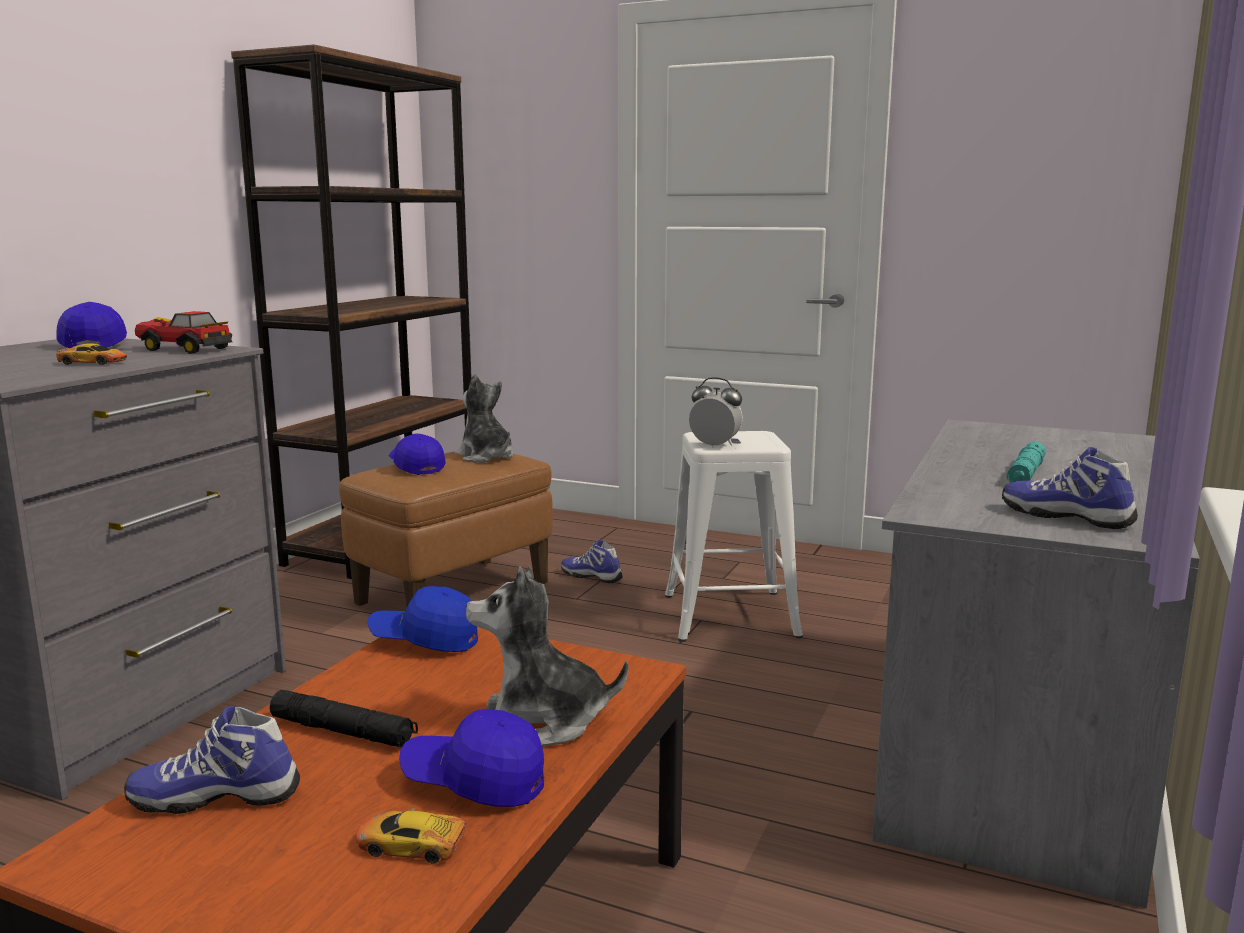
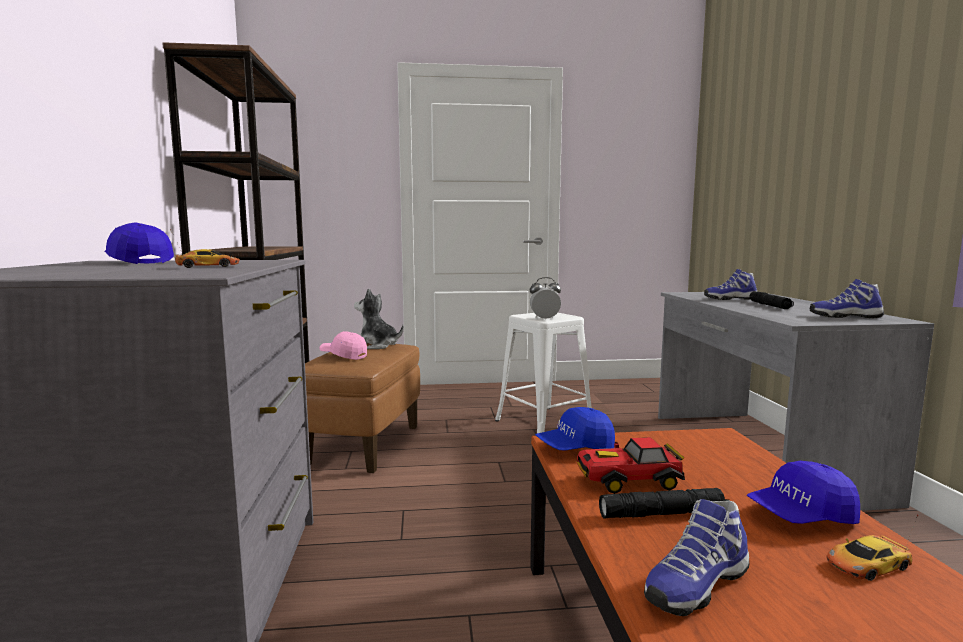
camera: 30 degrees left, 5 degrees down
toy car [135,311,232,354] -> toy car moved to [576,437,685,494]
blue cap [389,433,446,475] -> pink cap [320,331,367,360]
plush toy [466,567,629,746] -> none
shoe [561,540,623,583] -> shoe moved to [704,269,757,300]
turquoise flashlight [1007,441,1046,483] -> black flashlight [749,291,794,309]

